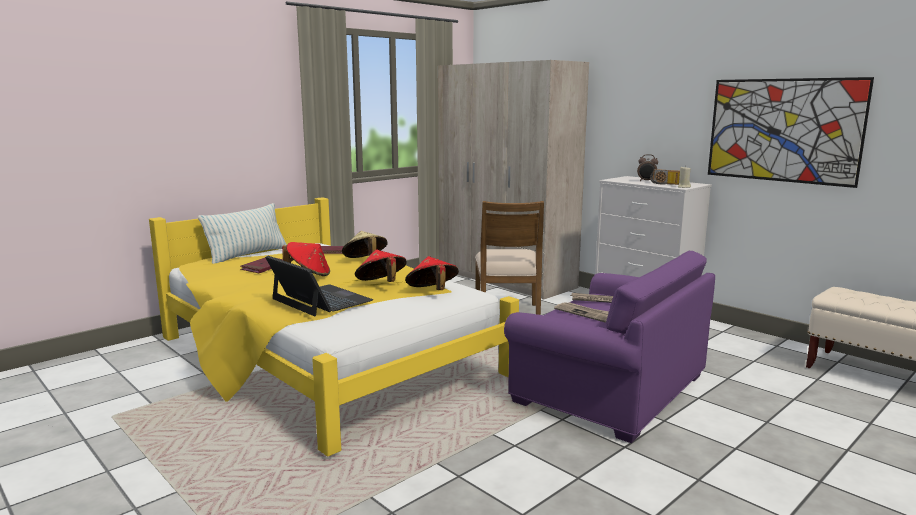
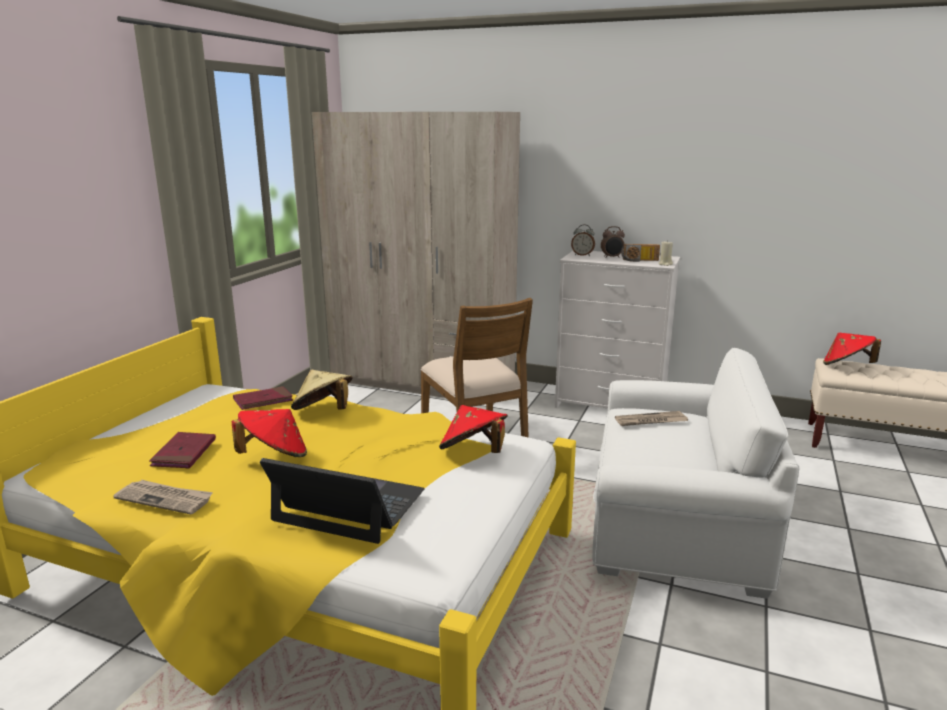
camera: 25 degrees left, 5 degrees up
pillow [198,203,287,264] -> none
red hat [355,250,407,282] -> red hat moved to [823,333,881,365]
purple armchair [504,250,715,443] -> white armchair [592,348,800,599]
newspaper [554,302,609,323] -> newspaper moved to [113,480,213,514]
picture [708,77,874,188] -> none
none -> alarm clock [571,224,595,256]

